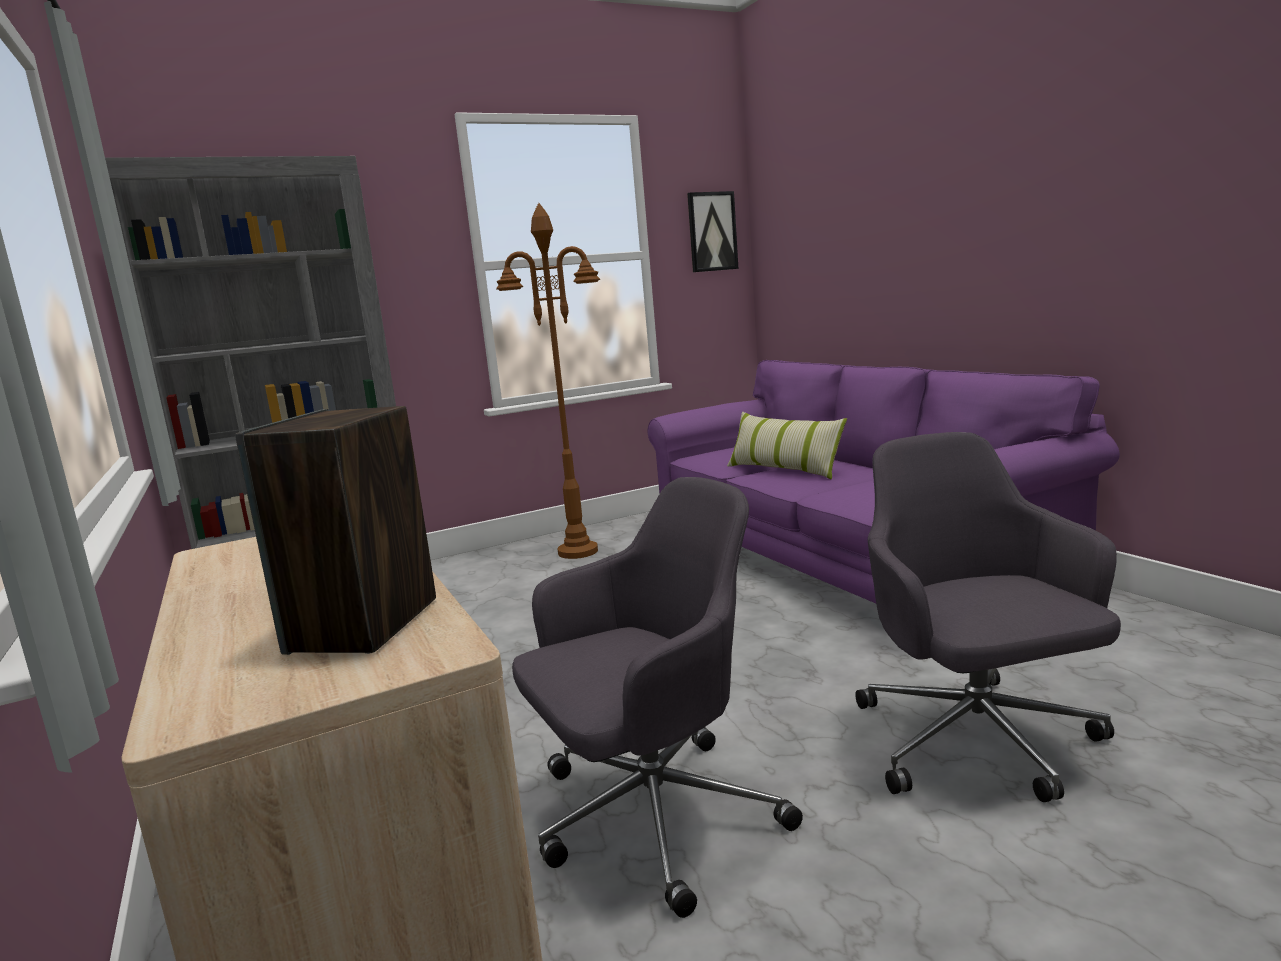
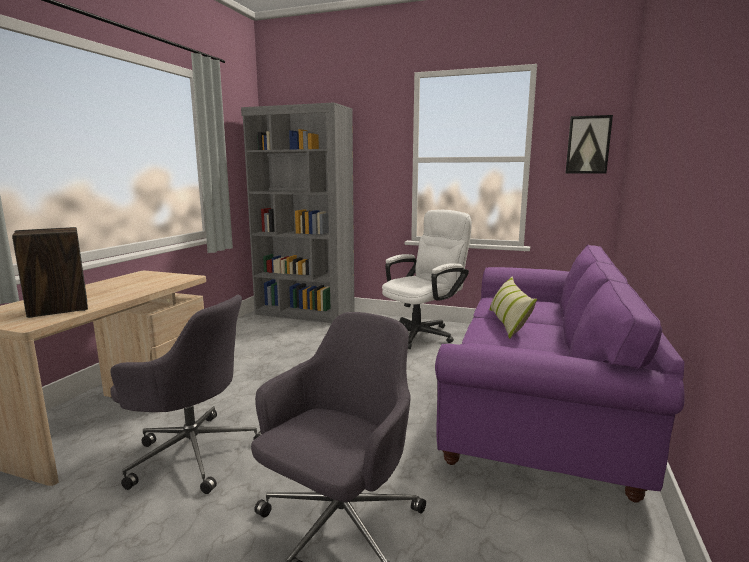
camera: 45 degrees right, 0 degrees up
brown floor lamp [496,203,600,559] -> white office chair [382,210,472,349]

